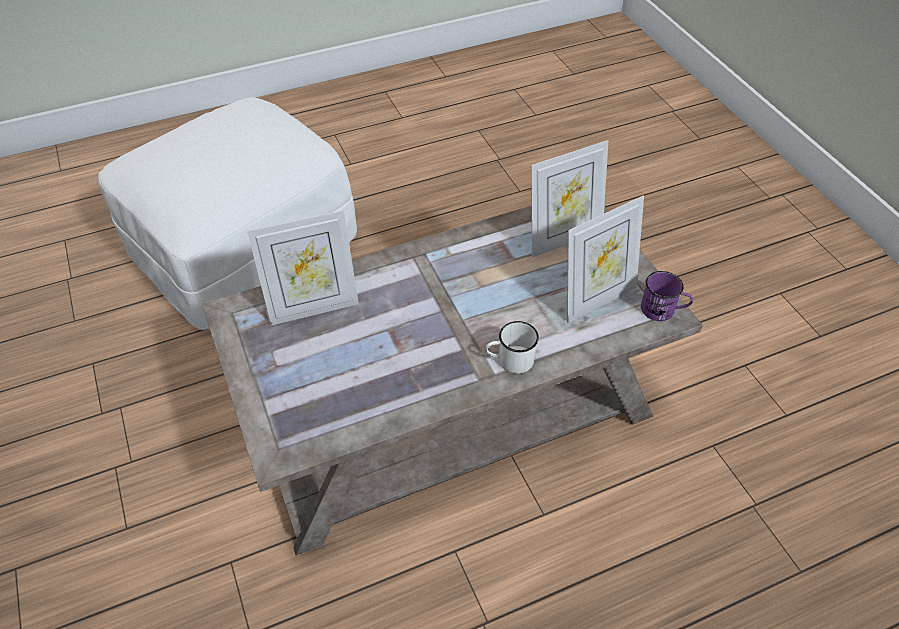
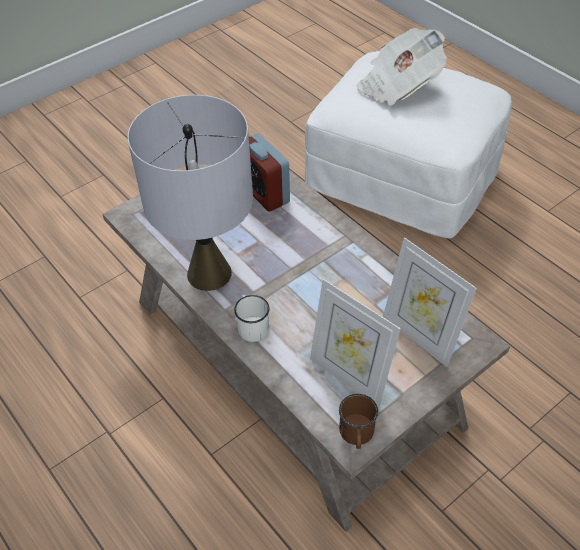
camera: 75 degrees right, 0 degrees up
picture frame [247,210,359,325] -> alarm clock [249,134,290,212]
purple mug [641,271,693,321] -> brown mug [339,394,378,449]
none -> grey table lamp [128,95,253,291]
none -> newspaper [357,28,447,105]

